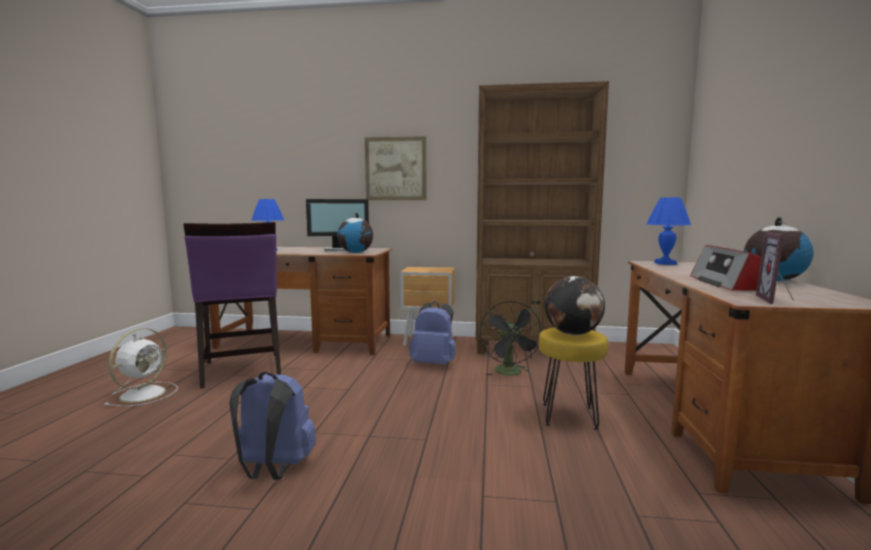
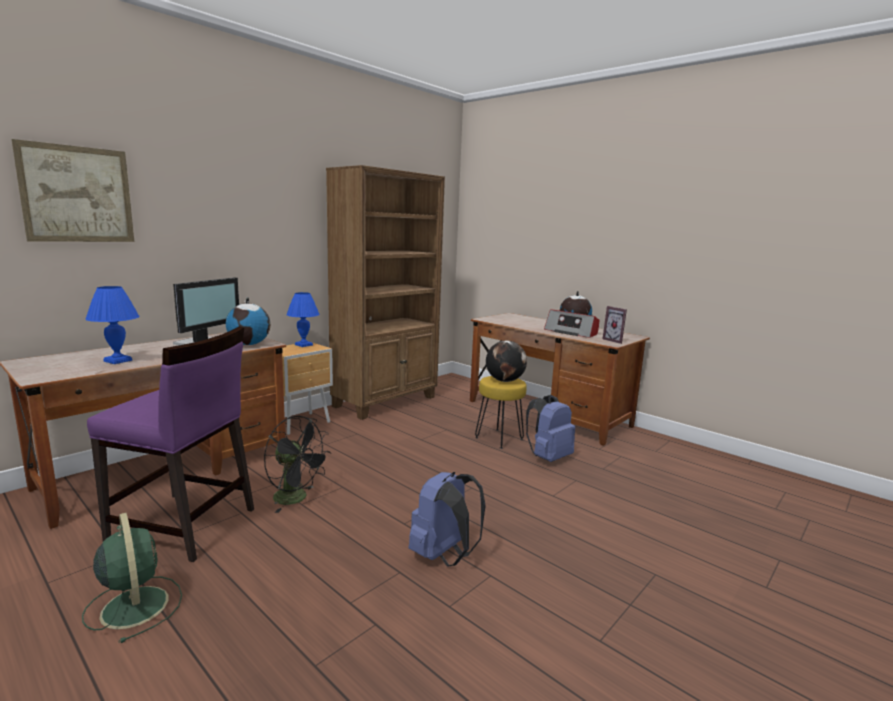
camera: 55 degrees left, 5 degrees up
white fan [104,328,178,406] -> green fan [82,513,182,643]
picture [365,136,426,200] -> picture moved to [11,139,134,242]
blue backpack [409,301,456,365] -> blue backpack moved to [526,395,575,462]
black fan [480,301,543,375] -> black fan moved to [264,416,331,513]
blue table lamp [647,197,691,265] -> blue table lamp moved to [286,292,320,347]

